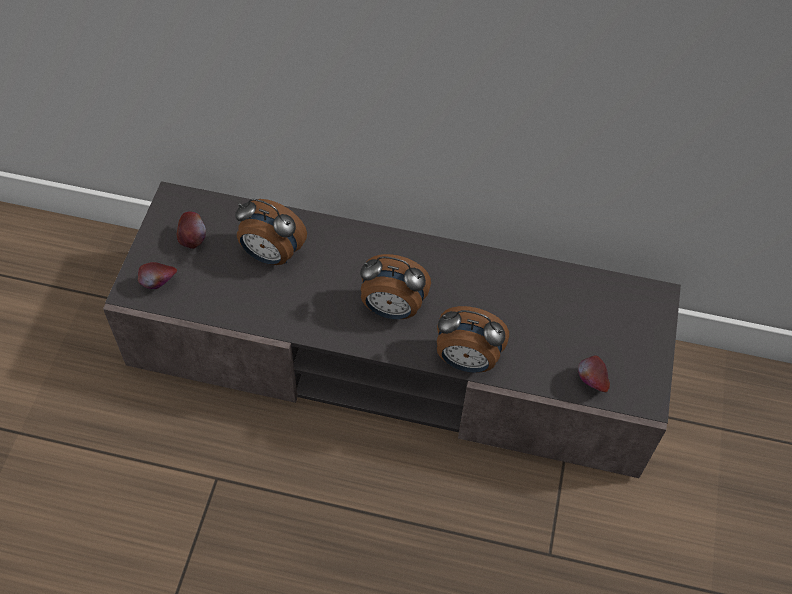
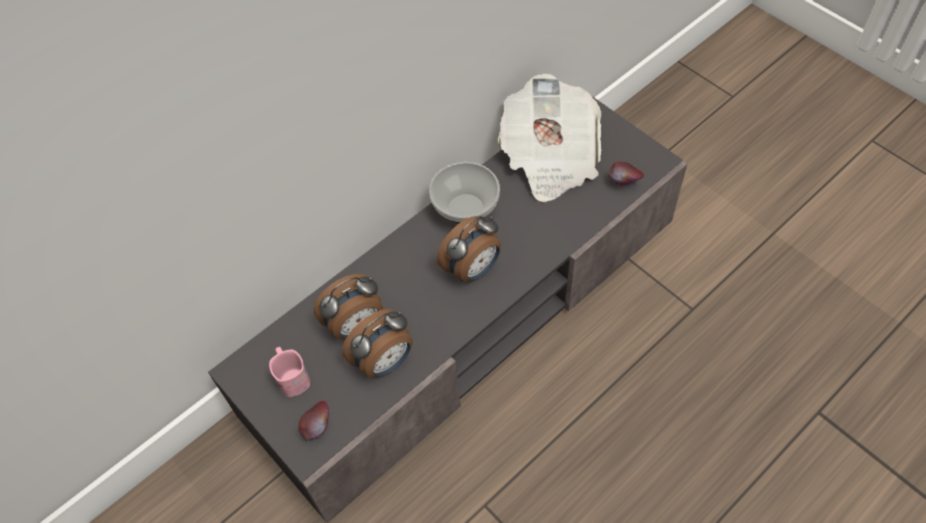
camera: 50 degrees left, 0 degrees up
apple [177,211,206,249] -> pink mug [269,347,310,397]
alarm clock [437,306,509,373] -> alarm clock moved to [342,309,412,378]
none -> bowl [429,162,500,224]
none -> newspaper [498,74,601,202]

